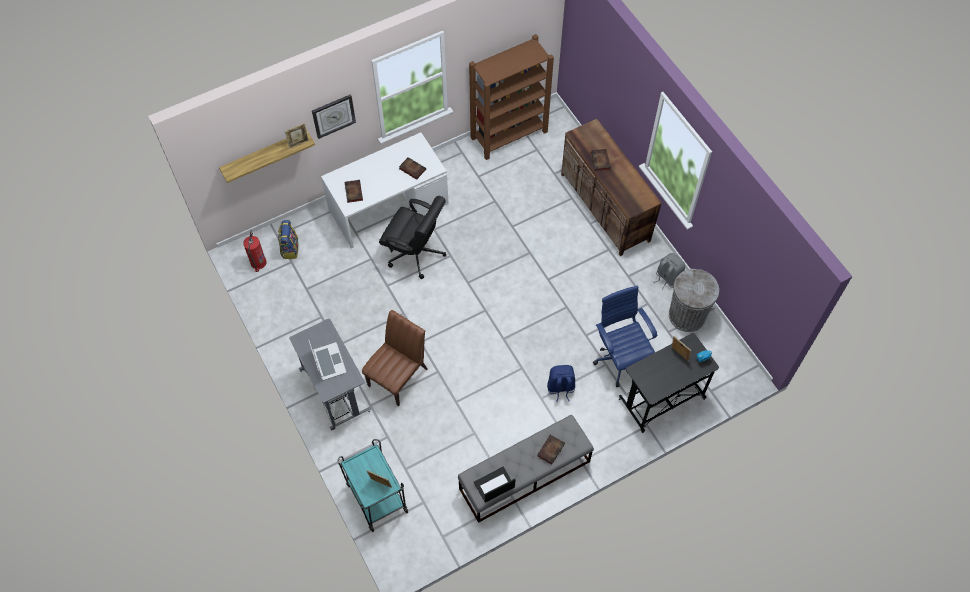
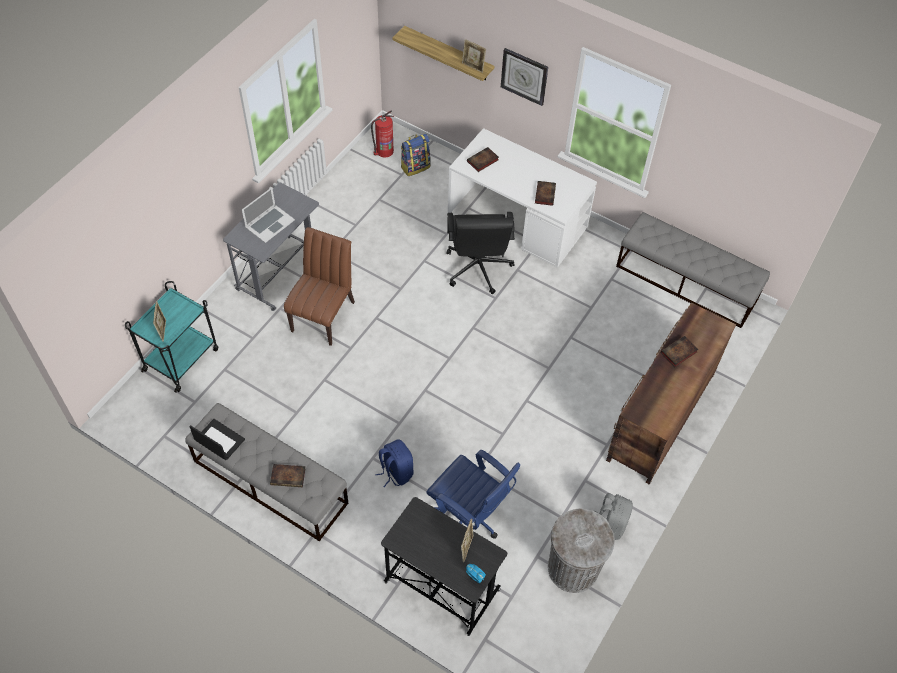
camera: 60 degrees right, 5 degrees down
brown chair [362,310,428,406] -> brown chair turned 75 degrees counterclockwise [284,227,355,346]
brown bookcase [469,34,554,160] -> grey bench [616,212,770,328]
blue office chair [593,286,657,387] -> blue office chair turned 90 degrees clockwise [426,450,520,539]

